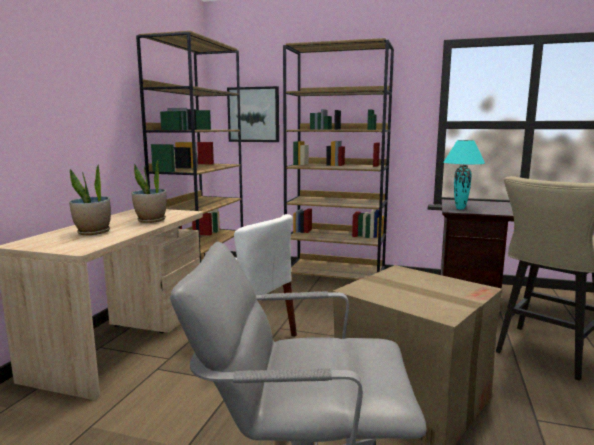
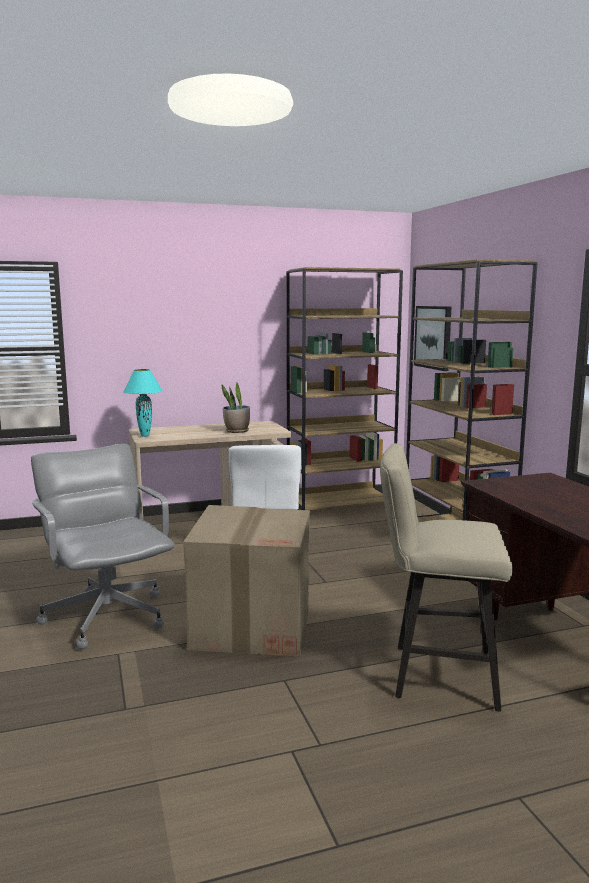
camera: 55 degrees right, 0 degrees up
potted plant [69,163,111,235] -> none
turquoise table lamp [444,140,485,210] -> turquoise table lamp moved to [123,369,163,437]

